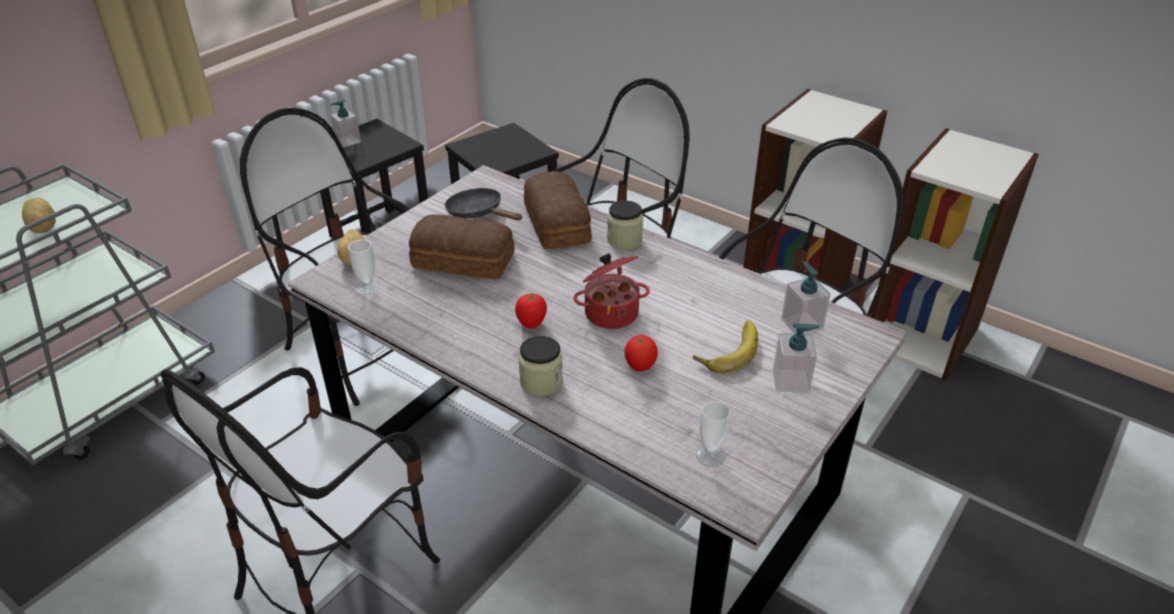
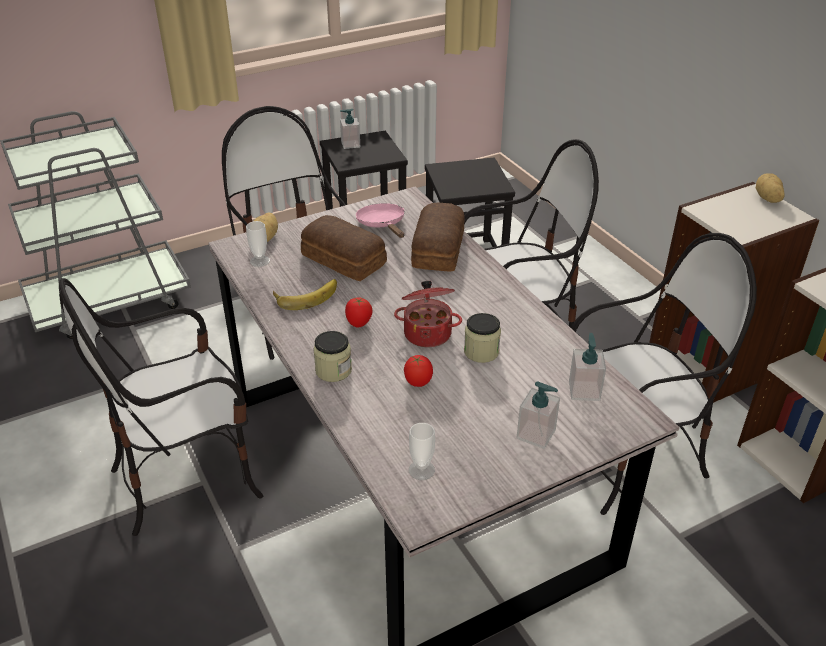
camera: 25 degrees right, 0 degrees up
potato [22,198,56,233] -> potato moved to [756,173,785,203]
black frying pan [445,188,522,221] -> pink frying pan [356,203,405,238]
jar [607,201,643,250] -> jar moved to [464,313,501,363]
banana [693,320,758,374] -> banana moved to [273,279,337,310]

